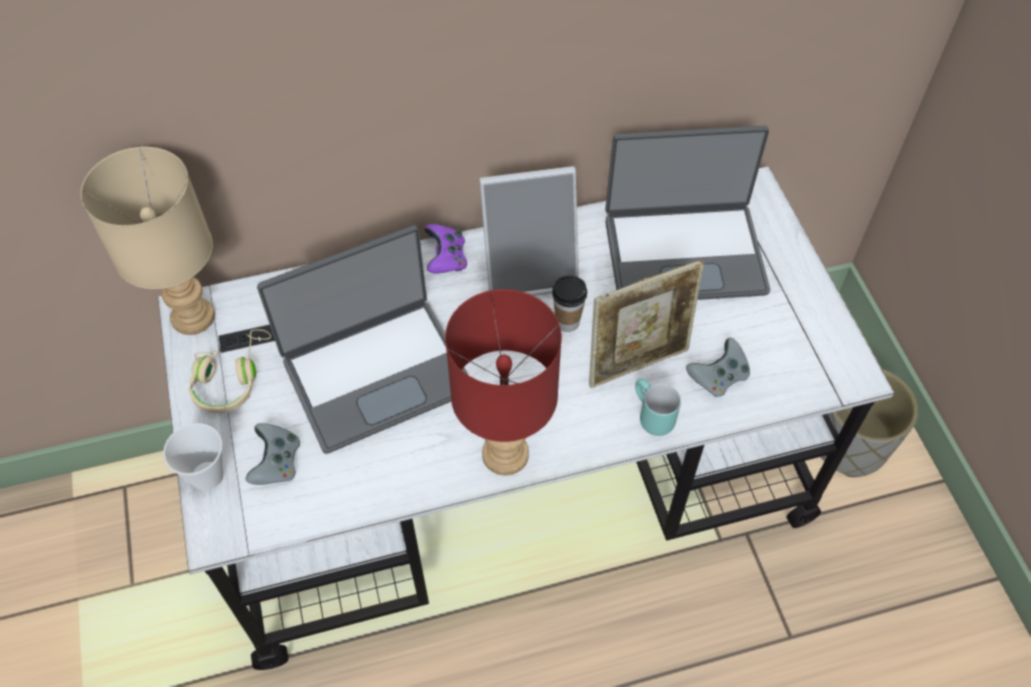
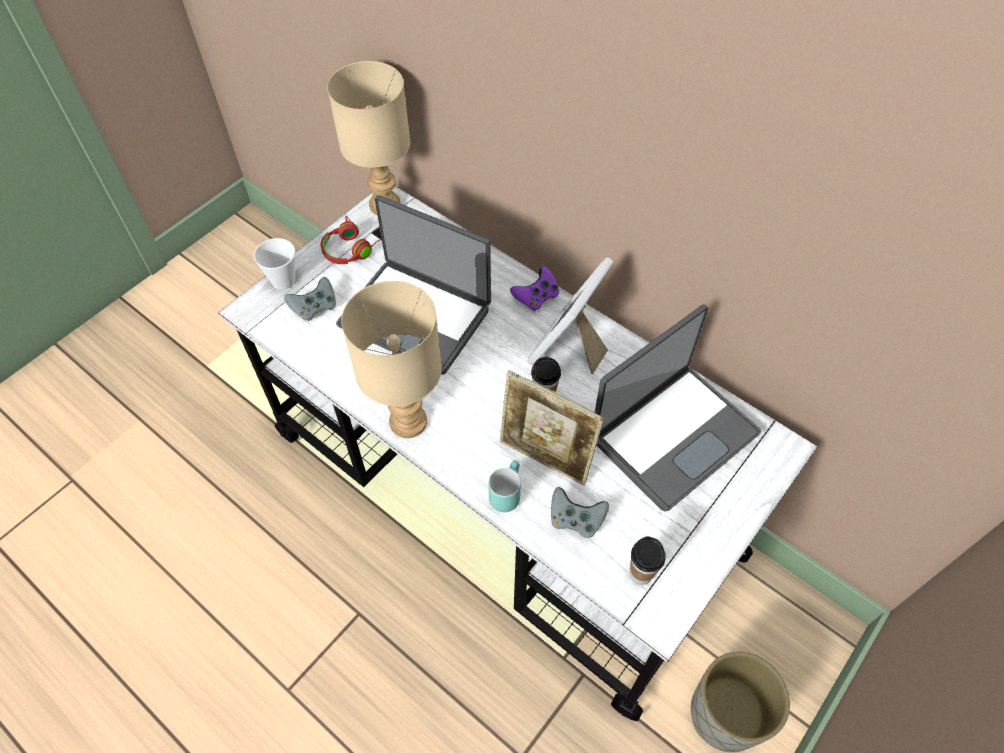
camera: 55 degrees right, 0 degrees up
beige headphones [188,329,271,413] -> red headphones [321,216,381,264]
red table lamp [445,289,562,476] -> beige table lamp [341,281,442,438]
picture frame [479,166,579,296] -> picture frame turned 75 degrees clockwise [527,257,613,374]
laptop [605,126,770,300] -> laptop turned 90 degrees counterclockwise [594,304,762,512]
none -> cup [630,536,666,585]

